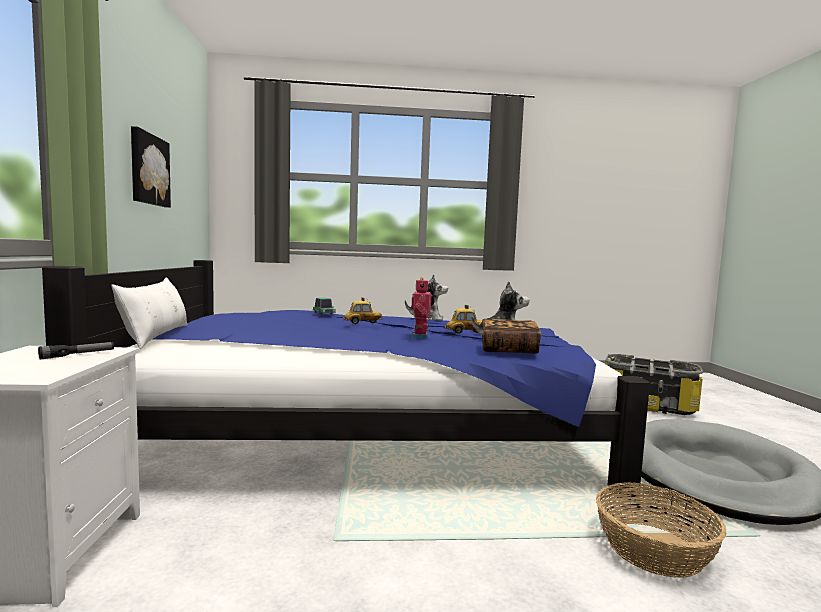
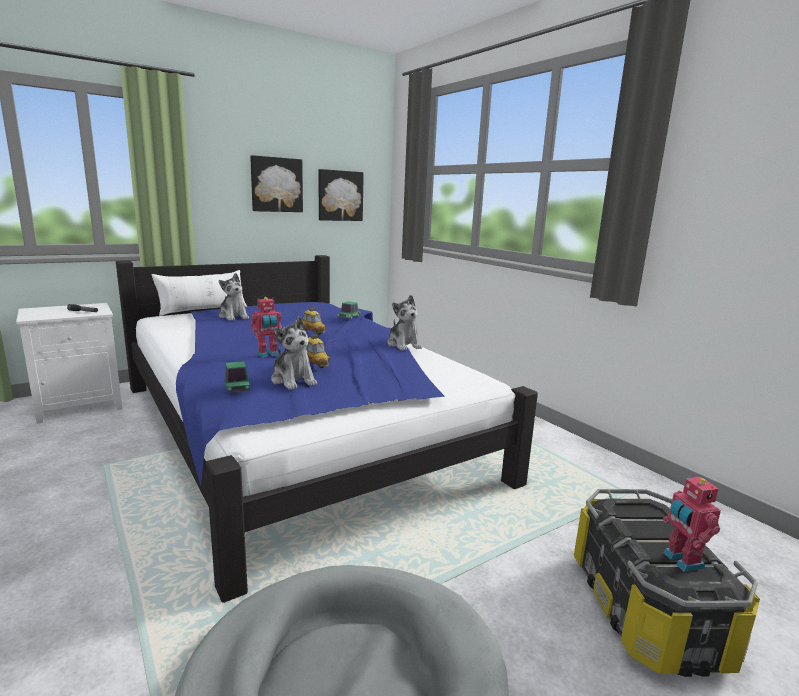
camera: 60 degrees right, 10 degrees up
book [482,319,541,353] -> toy car [224,361,251,392]
basket [596,482,726,578] -> none
none -> plush toy [219,273,249,321]
none -> picture [318,169,364,221]
none -> toy robot [663,474,721,572]

